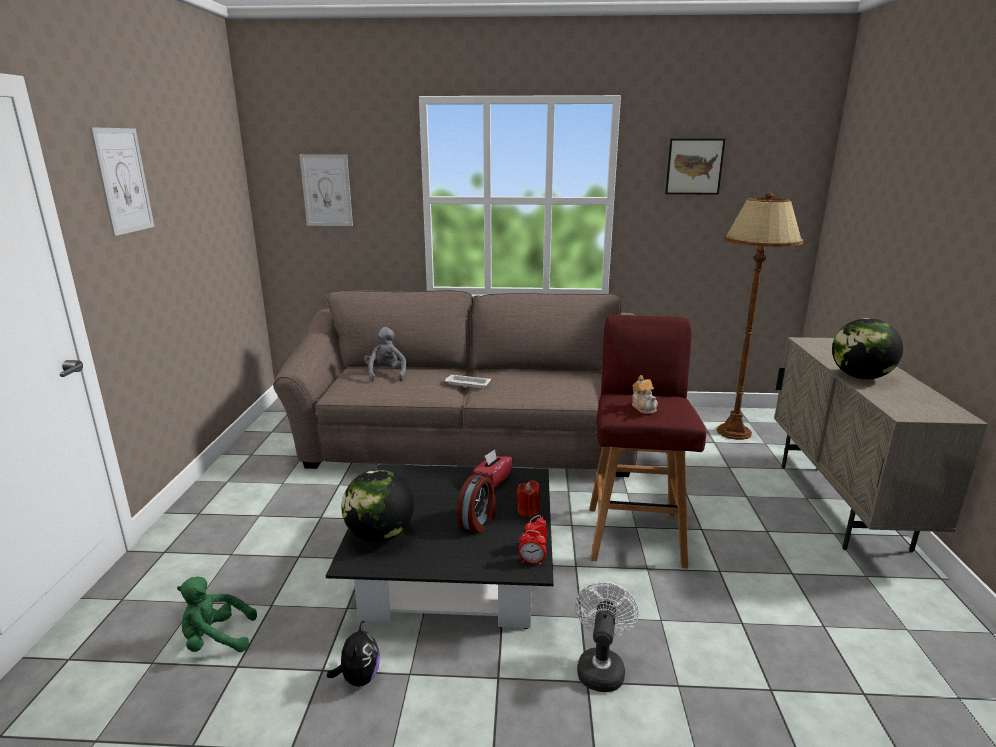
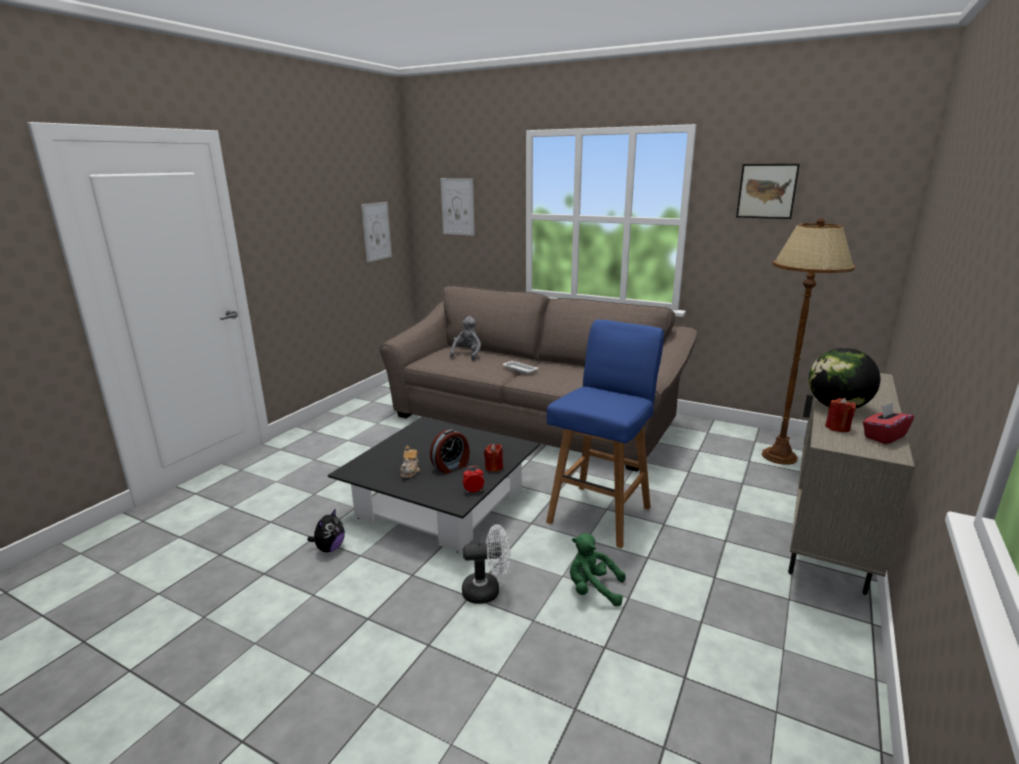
camera: 25 degrees right, 0 degrees up
picture [90,127,154,236] -> picture moved to [361,202,392,262]
green plush toy [177,577,257,652] -> green plush toy moved to [570,533,626,607]
globe [341,470,414,542] -> none
red tissue box [473,449,513,488] -> red tissue box moved to [863,402,914,444]
alarm clock [518,530,546,565] -> none
white fan [575,582,638,692] -> white fan turned 45 degrees clockwise [462,524,510,604]
red stool [589,315,706,569] -> blue stool [546,320,664,548]
teapot [632,375,658,414] -> teapot moved to [400,446,420,478]
none -> red candle [825,398,856,432]

